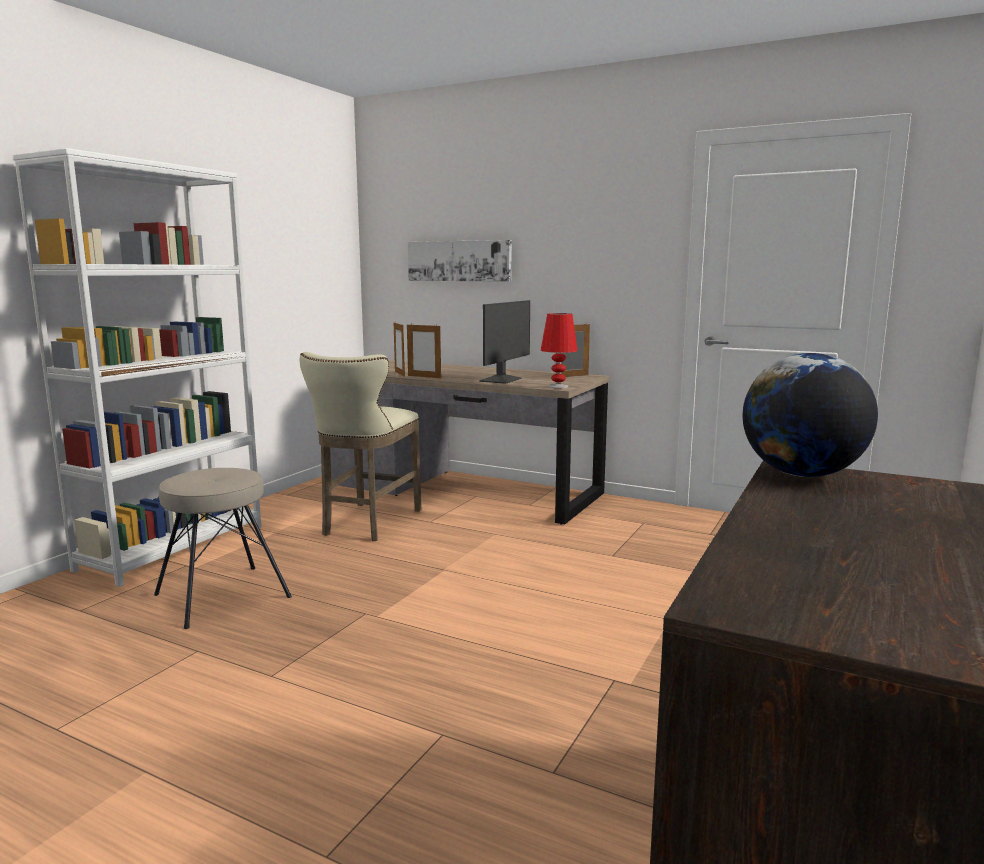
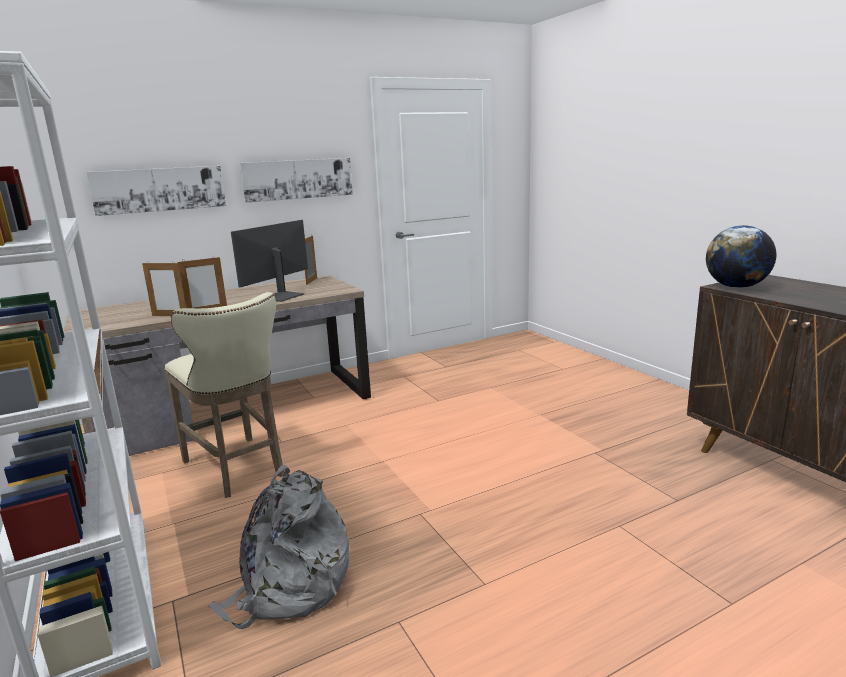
camera: 55 degrees left, 5 degrees up
beige stool [154,468,292,629] -> grey backpack [209,465,349,629]
monitor [479,300,530,384] -> monitor turned 120 degrees counterclockwise [231,220,308,302]
red table lamp [541,313,578,389] -> none
none -> picture [240,158,353,203]

